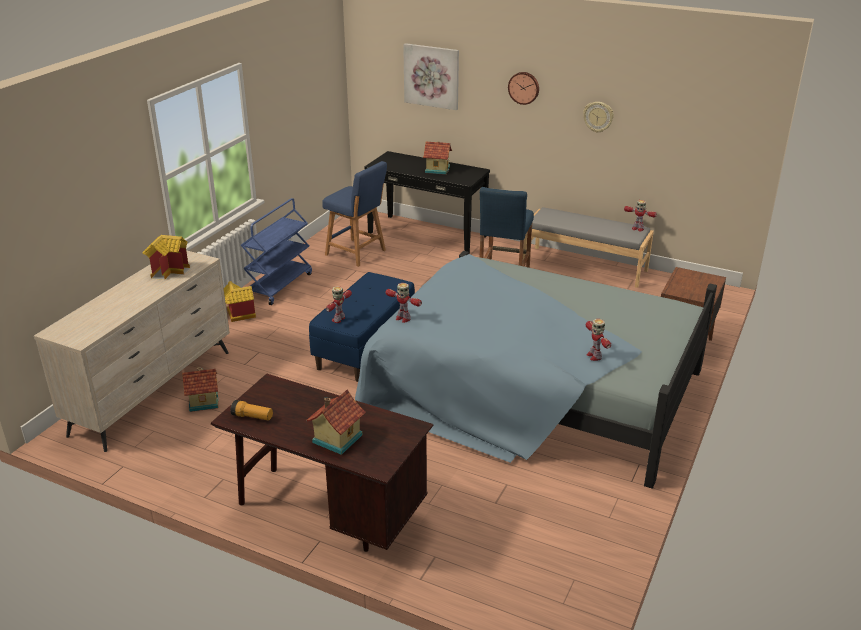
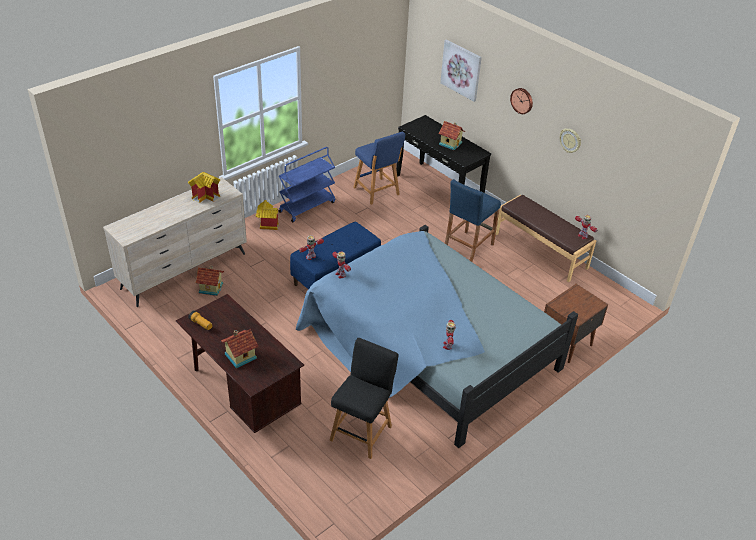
camera: 20 degrees right, 10 degrees up
grey bench [523,207,654,288] -> brown bench [496,195,596,282]
none -> black stool [330,338,399,459]

